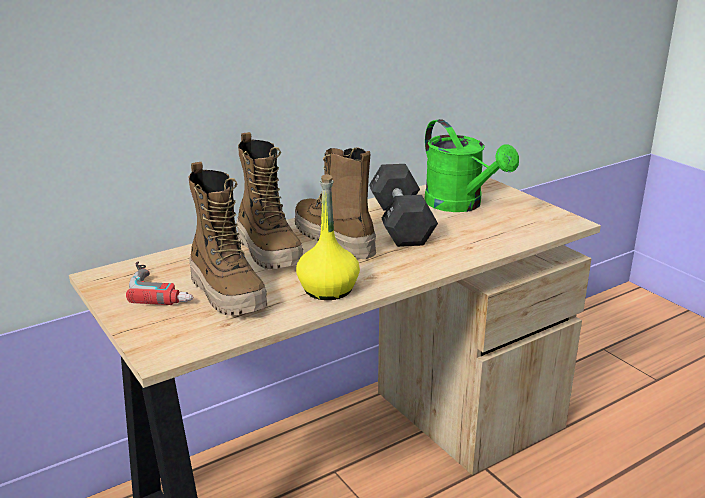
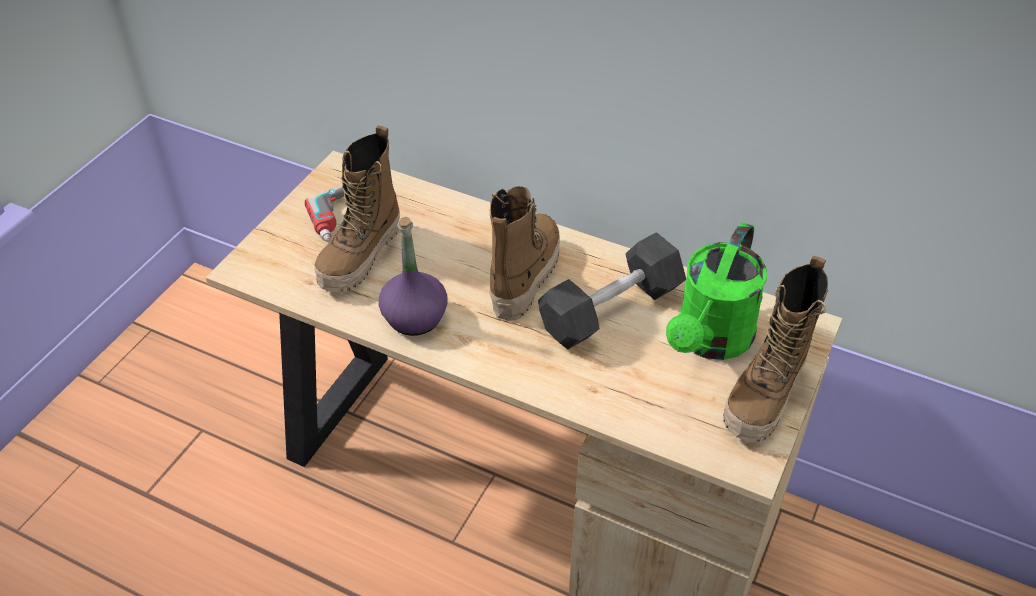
camera: 60 degrees right, 20 degrees up
boot [236,132,303,269] -> boot moved to [723,256,828,442]
yellow bottle [296,174,360,300] -> purple bottle [379,217,448,336]

